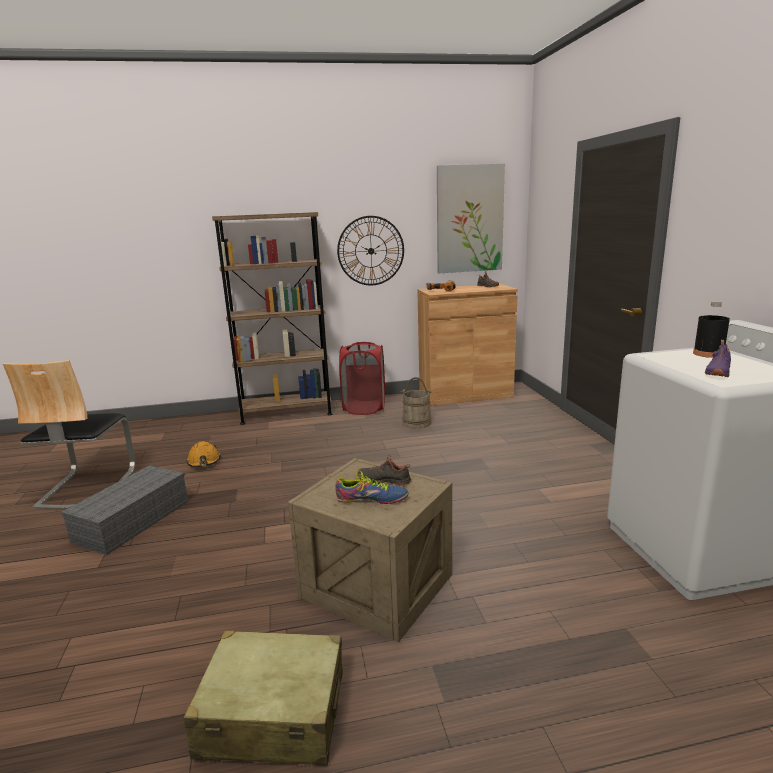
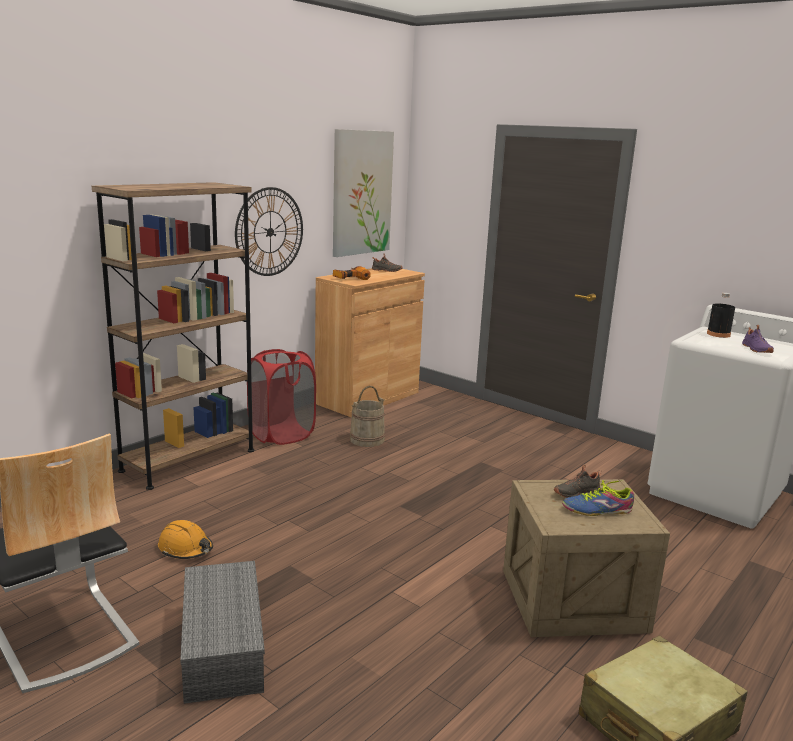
camera: 40 degrees left, 0 degrees up
shoe [335,471,409,504] -> shoe turned 150 degrees counterclockwise [562,480,634,516]

